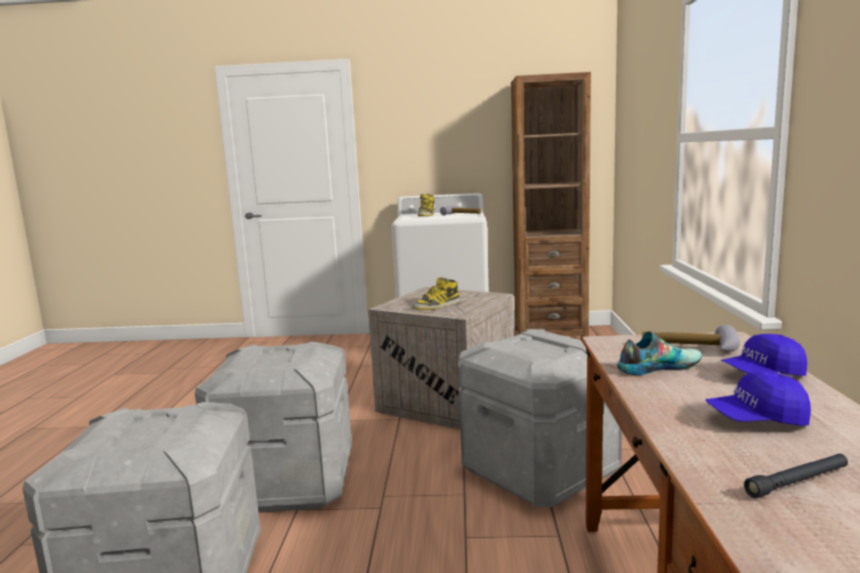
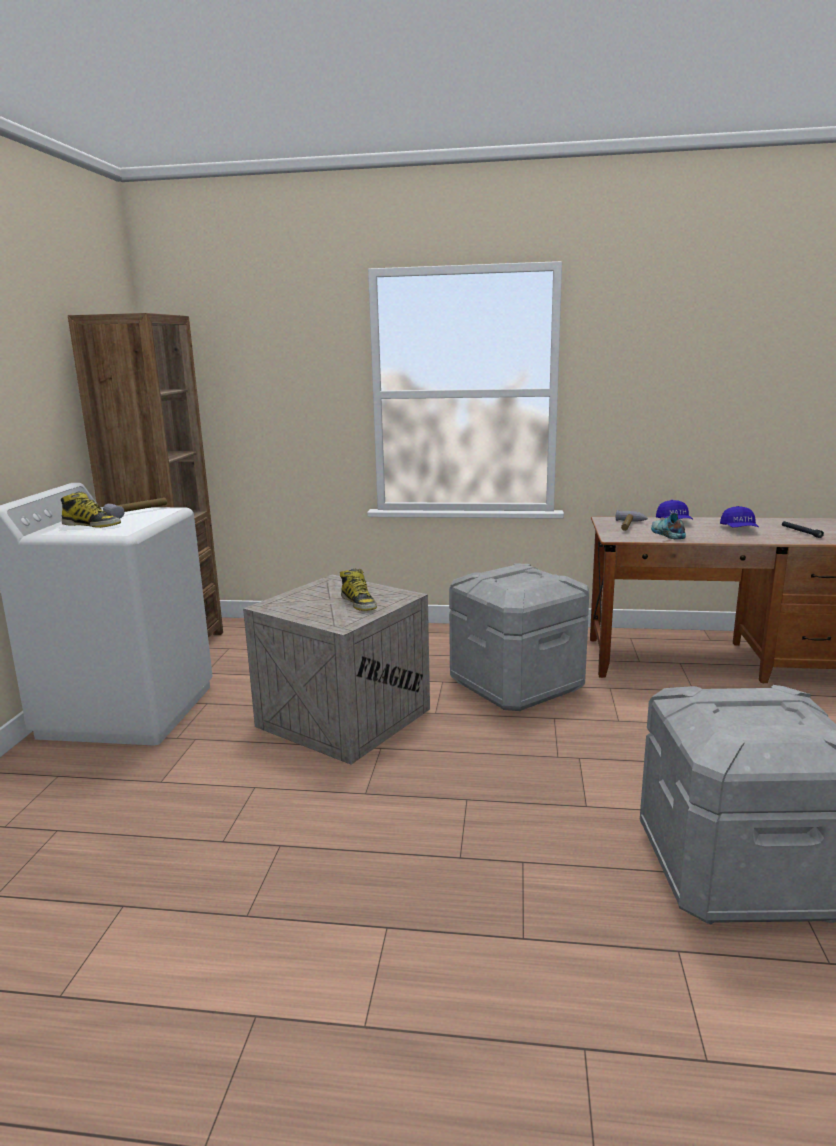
camera: 85 degrees left, 5 degrees up
grey storage box [195,342,352,512] -> none

